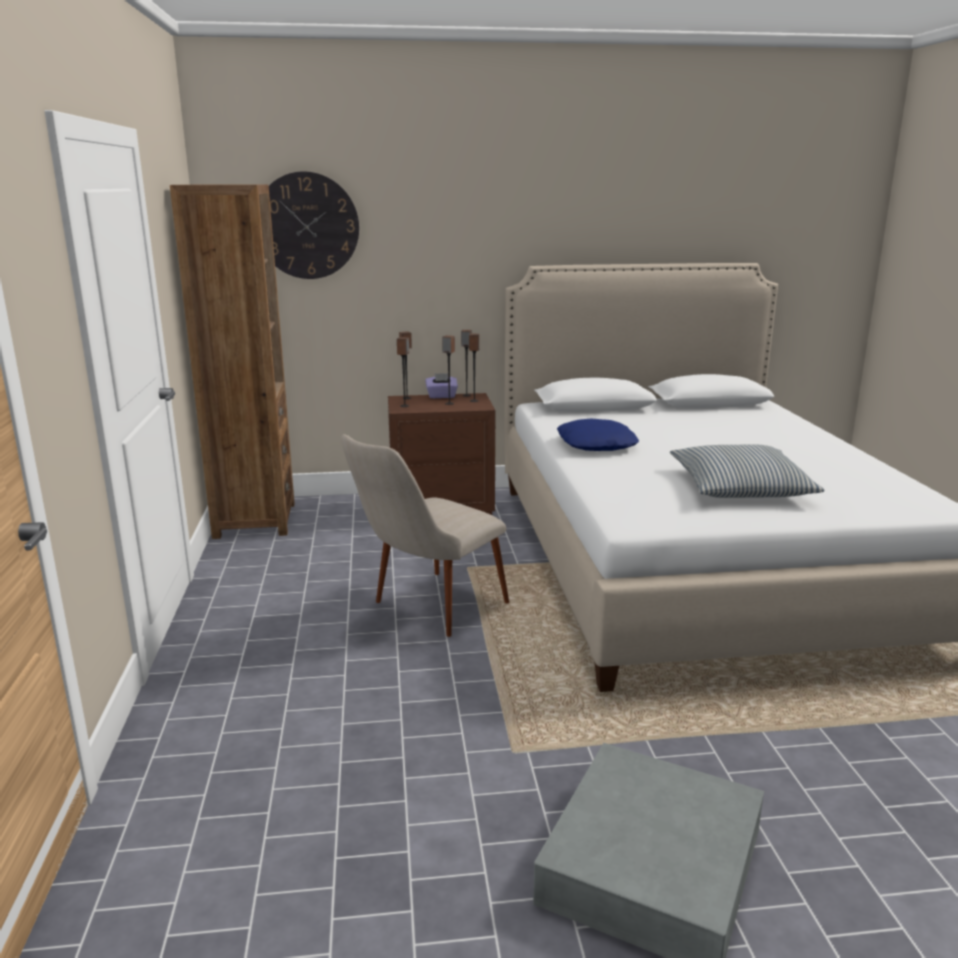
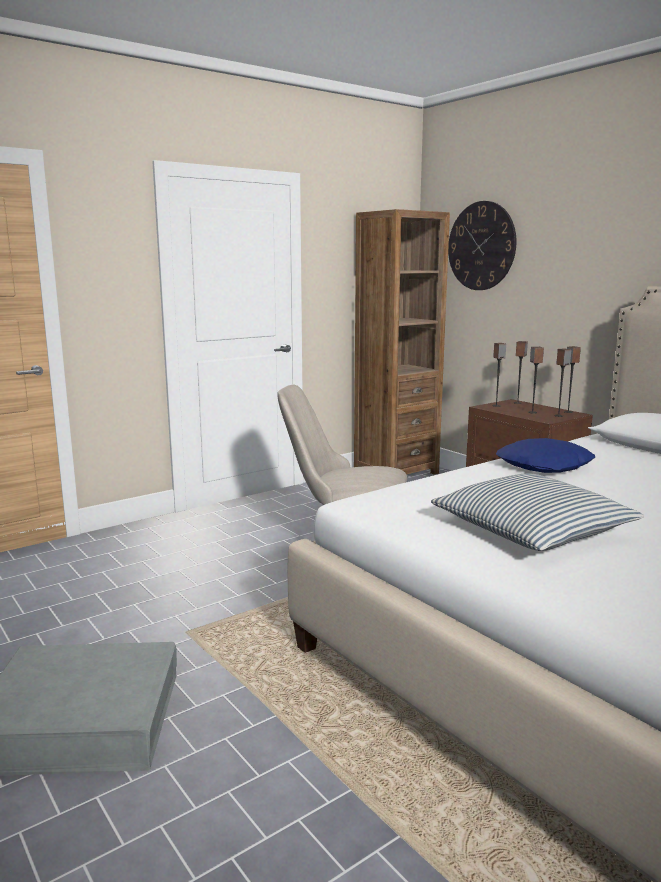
camera: 60 degrees right, 5 degrees down
purple tissue box [425,373,458,398] -> none

